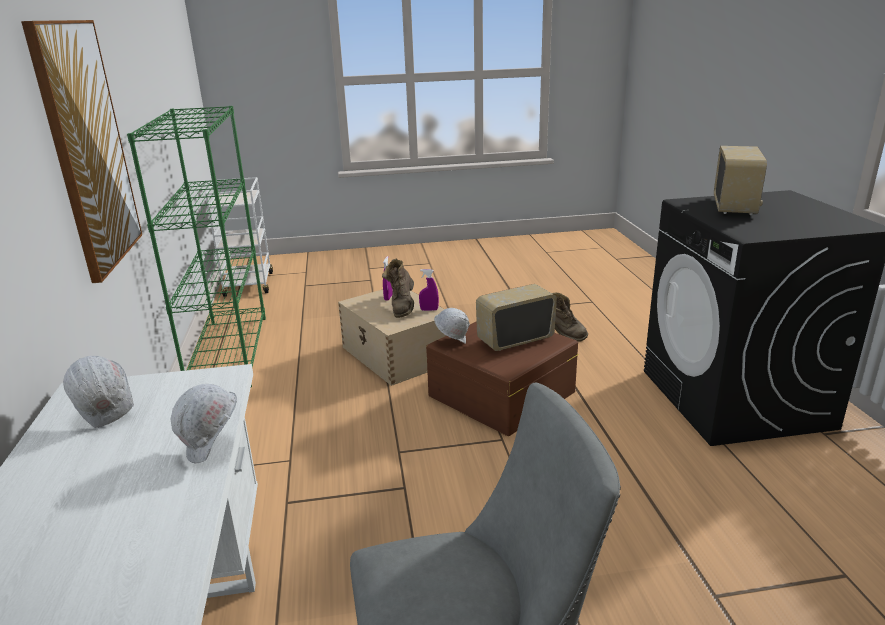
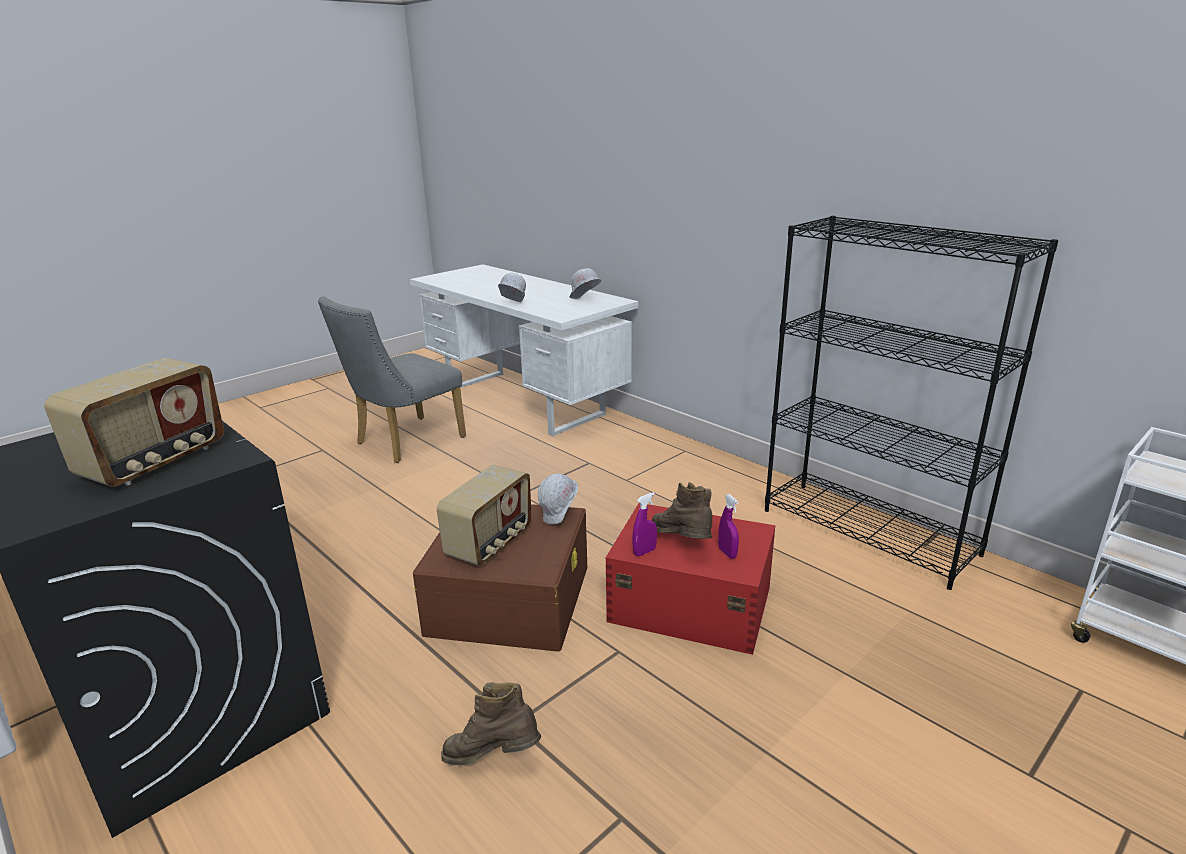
camera: 145 degrees right, 0 degrees up
picture [21,20,142,283] -> none
green bookcase [127,106,266,387] -> black bookcase [765,216,1058,590]
beige storage box [338,289,447,386] -> red storage box [605,503,775,655]
radio [714,146,767,215] -> radio turned 135 degrees counterclockwise [44,358,224,487]

